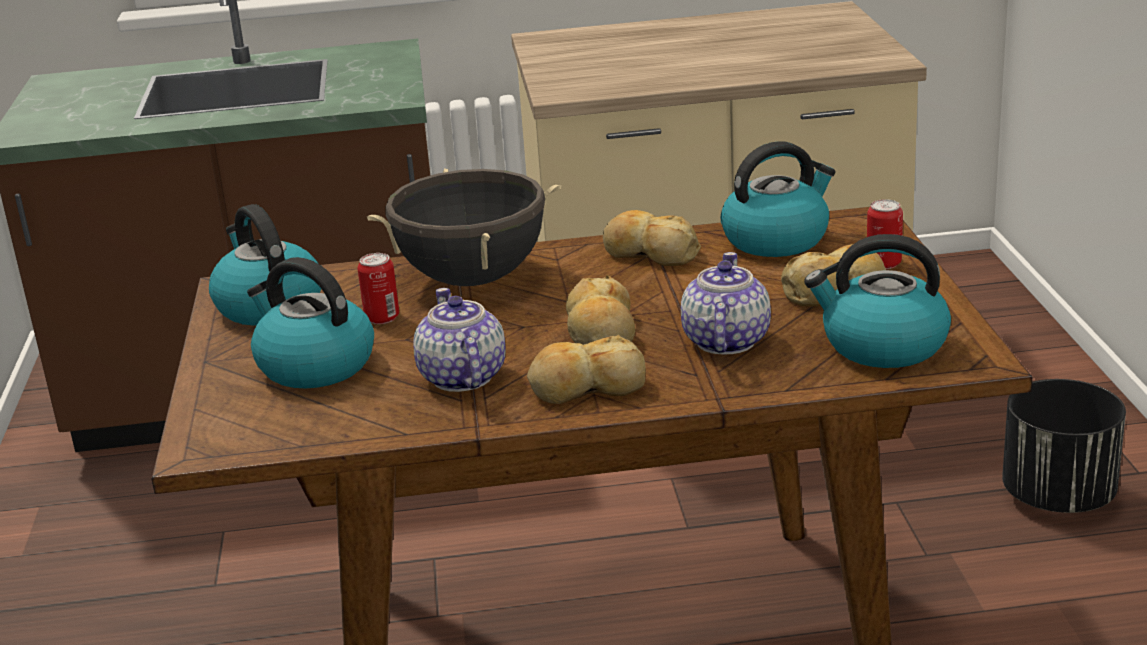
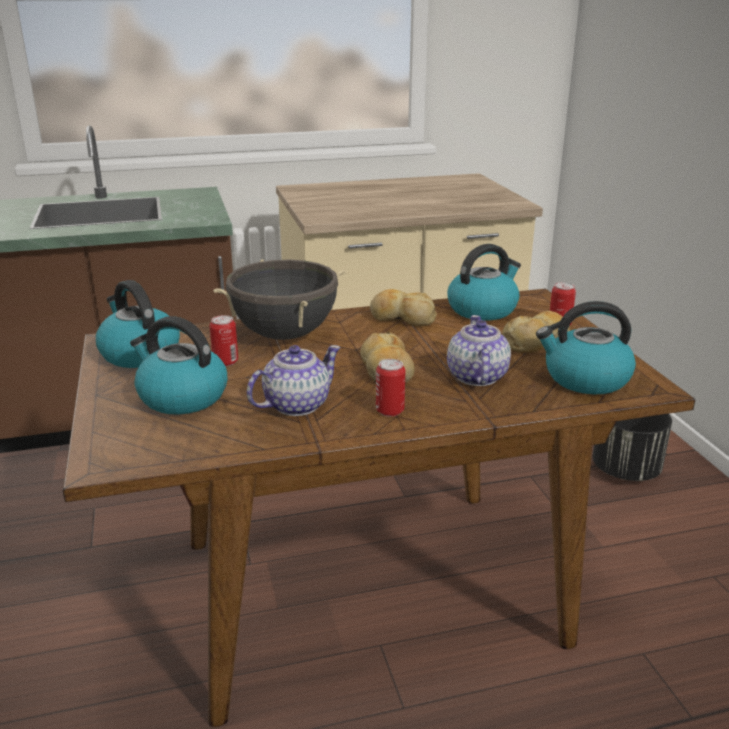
camera: 10 degrees left, 0 degrees up
teapot [414,288,506,392] -> teapot turned 75 degrees clockwise [247,345,341,416]
bread [527,335,646,404] -> can [376,359,405,417]

